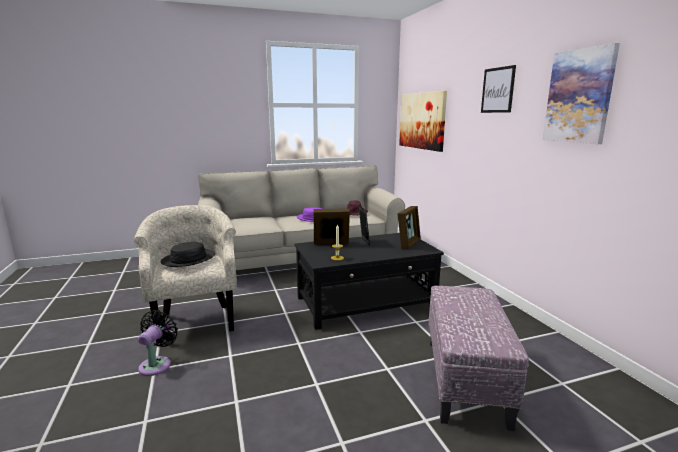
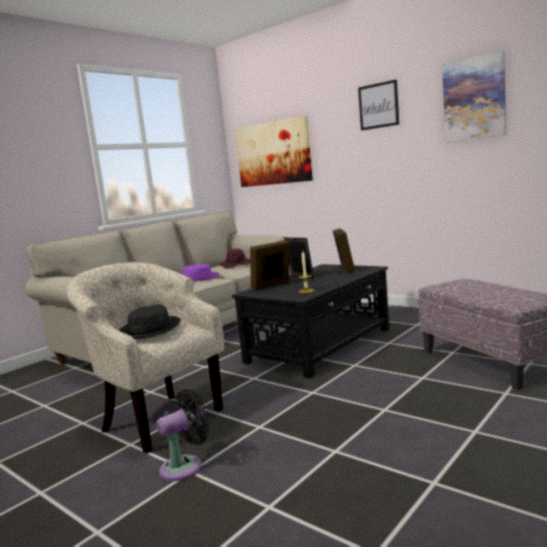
camera: 30 degrees left, 5 degrees down
black fan [138,310,178,376] -> black fan turned 75 degrees clockwise [156,389,209,481]

